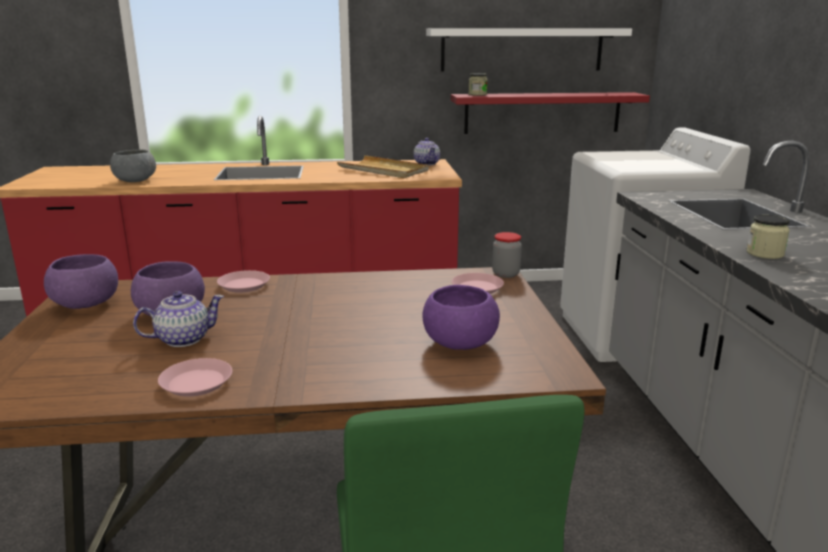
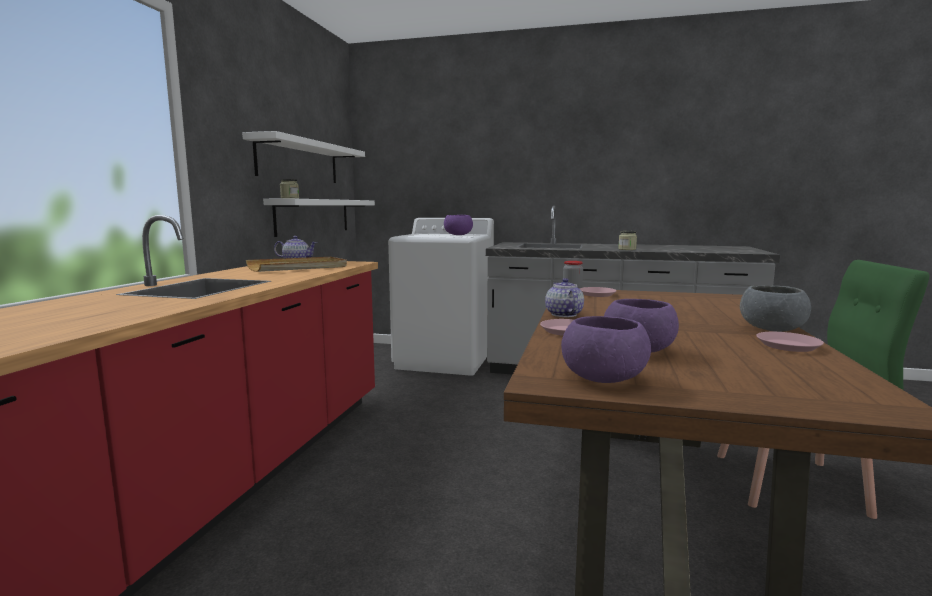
camera: 70 degrees left, 10 degrees down
grey bowl [110,150,156,182] -> grey bowl moved to [740,286,811,332]
teapot [133,291,224,347] -> teapot moved to [545,278,584,317]
purple bowl [422,285,500,350] -> purple bowl moved to [444,215,473,235]
red shelf [451,92,650,134] -> white shelf [263,199,375,237]

